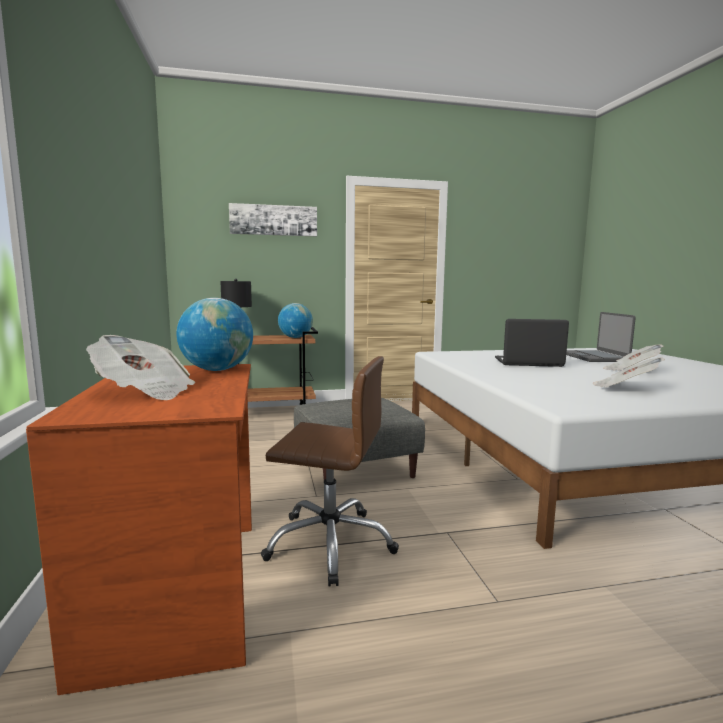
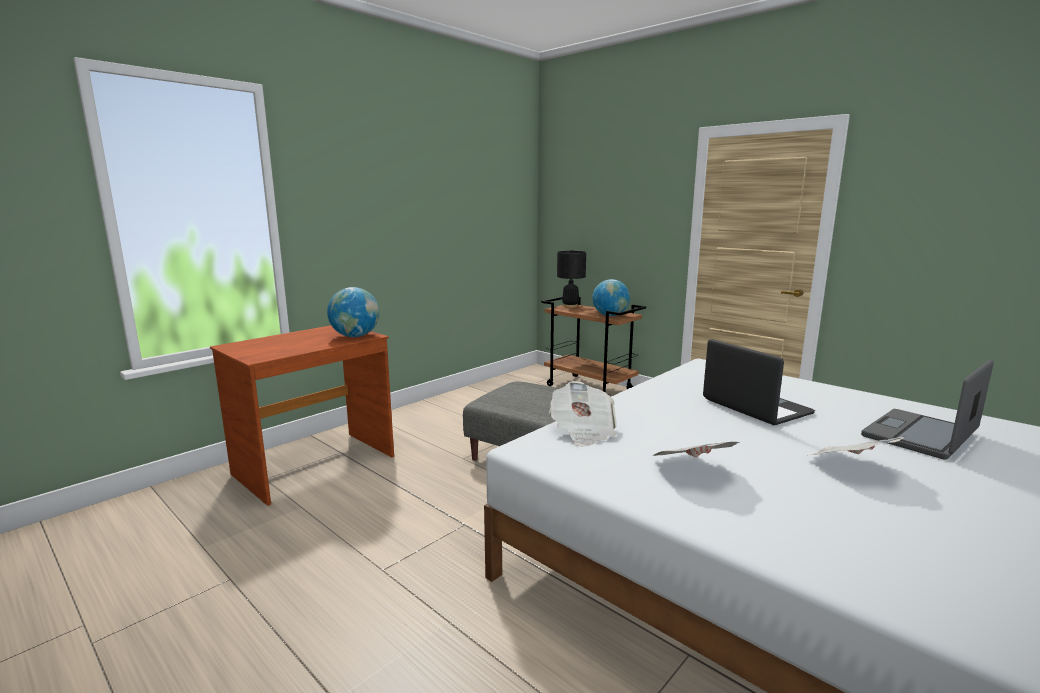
camera: 55 degrees right, 5 degrees up
newspaper [86,335,195,400] -> newspaper moved to [549,381,617,447]
picture [229,203,317,236] -> none
brown office chair [261,356,399,586] -> none

